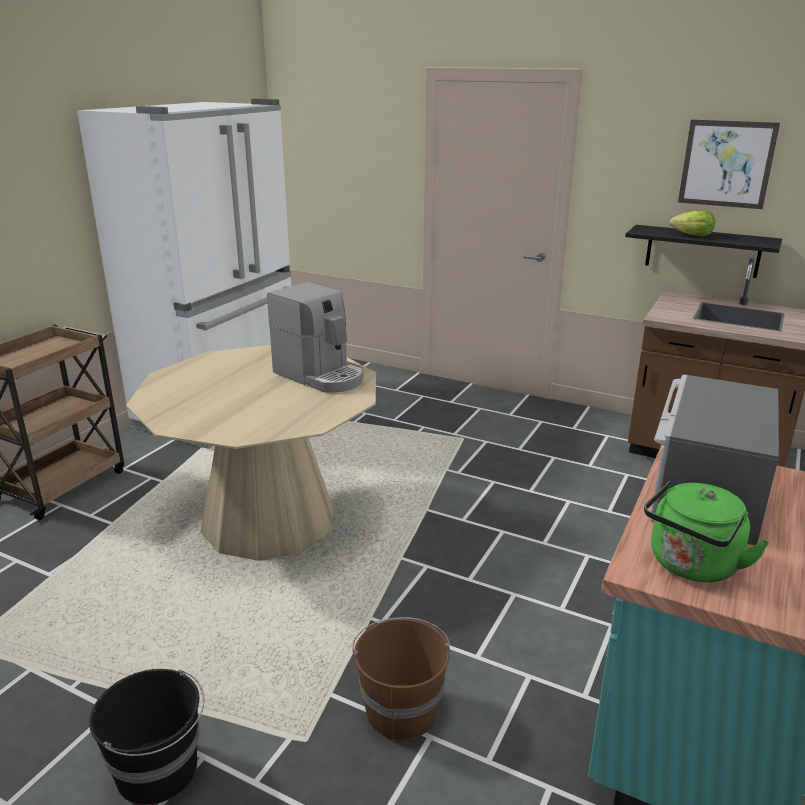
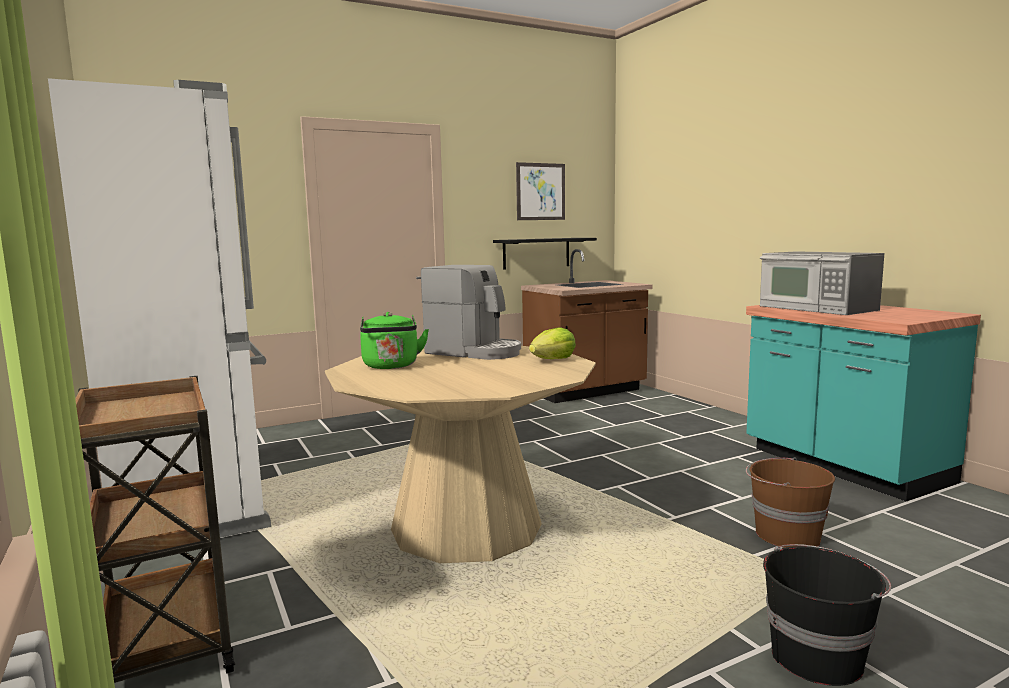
camera: 55 degrees left, 15 degrees down
coffee machine [267,282,364,392] -> coffee machine turned 45 degrees clockwise [421,265,521,360]
green kettle [644,481,770,582] -> green kettle moved to [360,312,429,369]
lettuce [670,210,715,236] -> lettuce moved to [529,327,576,359]

